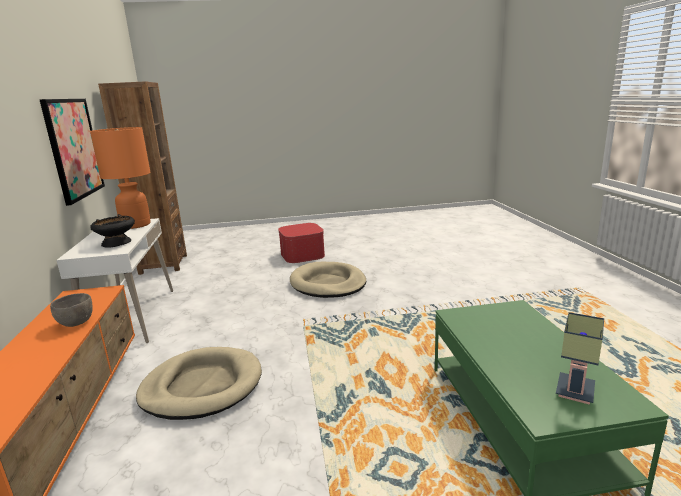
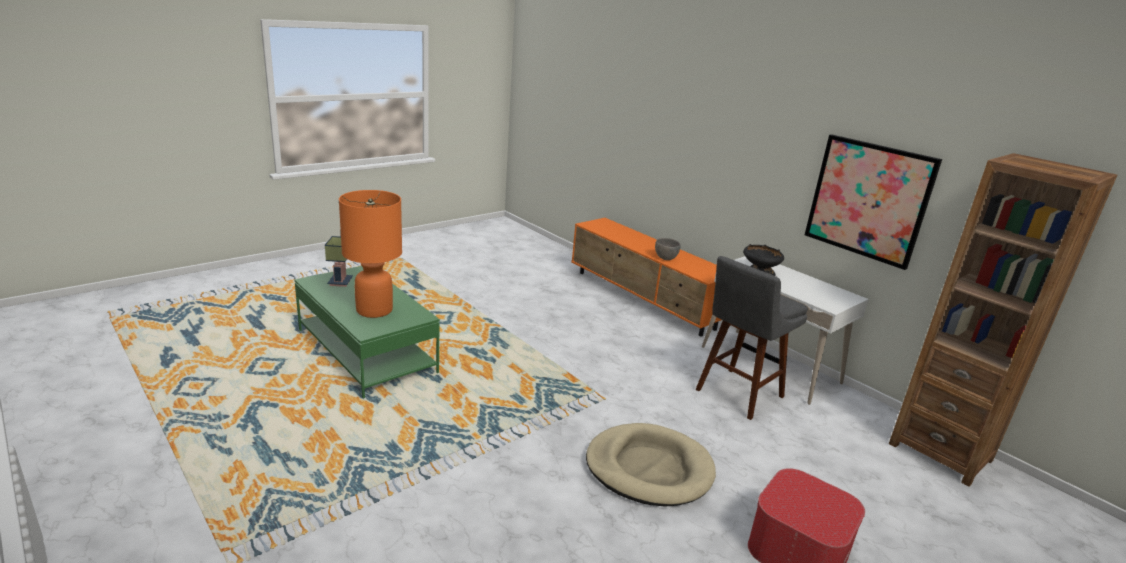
camera: 145 degrees right, 5 degrees up
orange table lamp [90,127,151,229] -> orange table lamp moved to [339,190,402,318]
beige dog bed [136,347,262,420] -> none
none -> grey stool [696,256,808,420]

